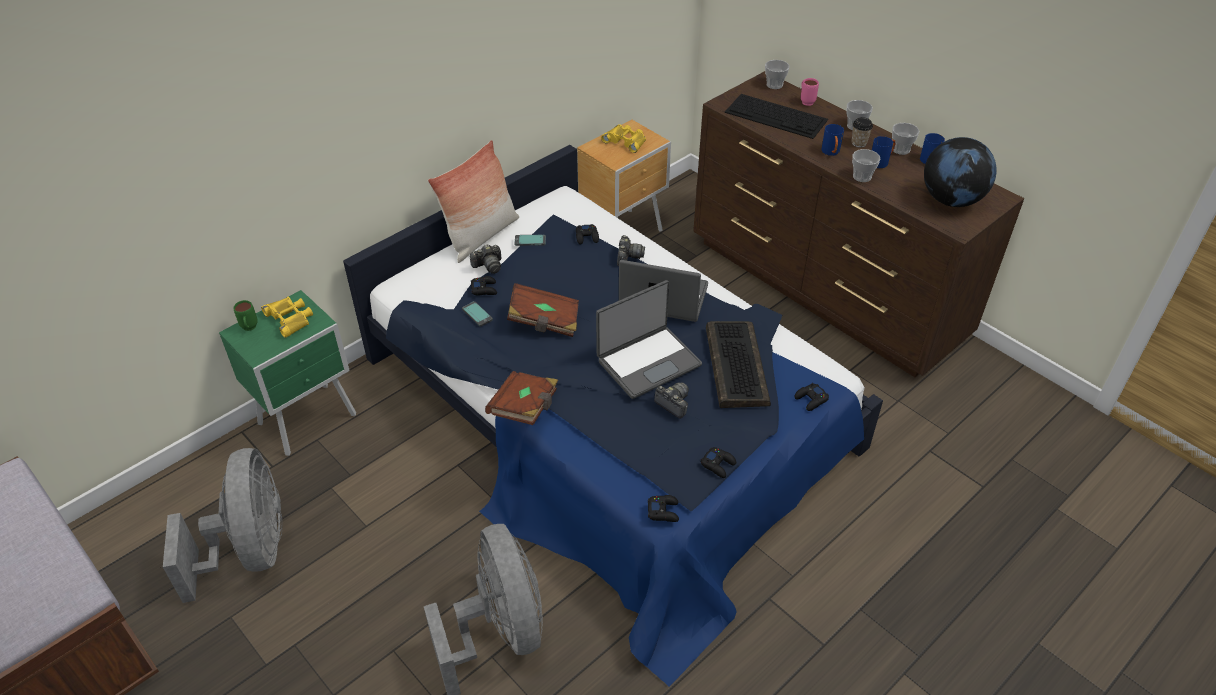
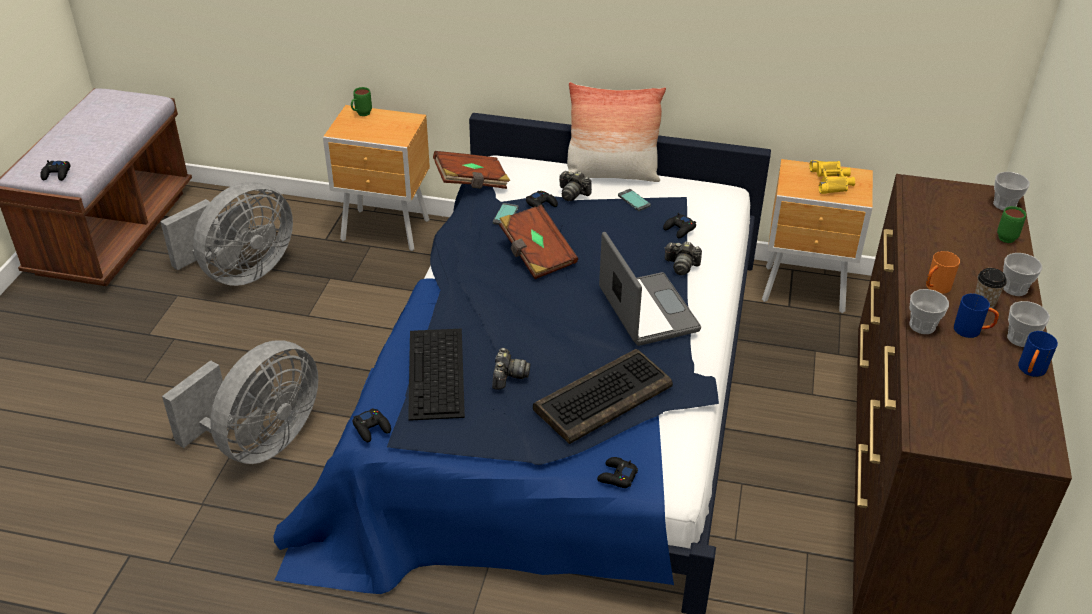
camera: 55 degrees right, 5 degrees down
green nightstand [219,290,356,456] -> brown nightstand [323,105,430,251]
yellow binoculars [261,297,313,338] -> none
brown book [485,371,558,425] -> brown book moved to [433,151,510,189]
laptop [596,280,702,399] -> none
camera [617,235,645,266] -> camera turned 45 degrees clockwise [664,241,702,275]
black game controller [700,447,736,478] -> black game controller moved to [40,160,70,181]
keyboard [725,94,828,139] -> keyboard moved to [408,328,465,421]
pink mug [801,78,819,106] -> green mug [997,206,1026,243]
blue mug [822,124,844,156] -> orange mug [926,251,960,294]
globe [924,137,997,207] -> none

